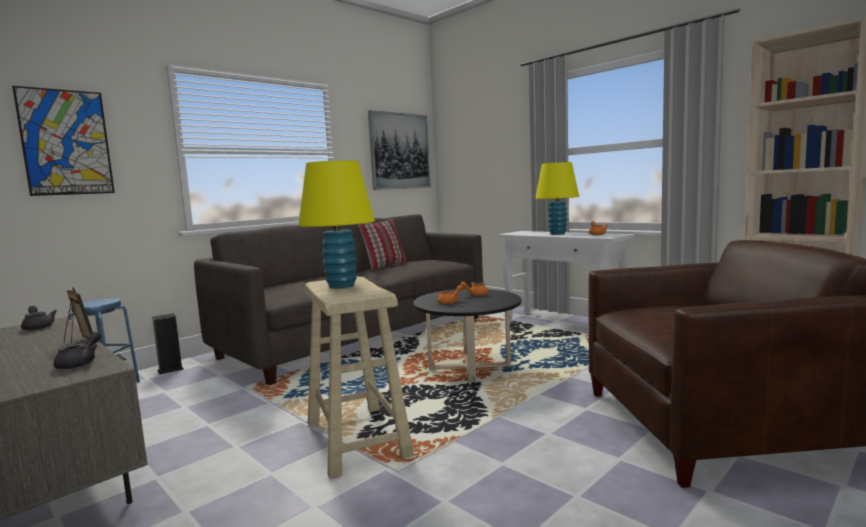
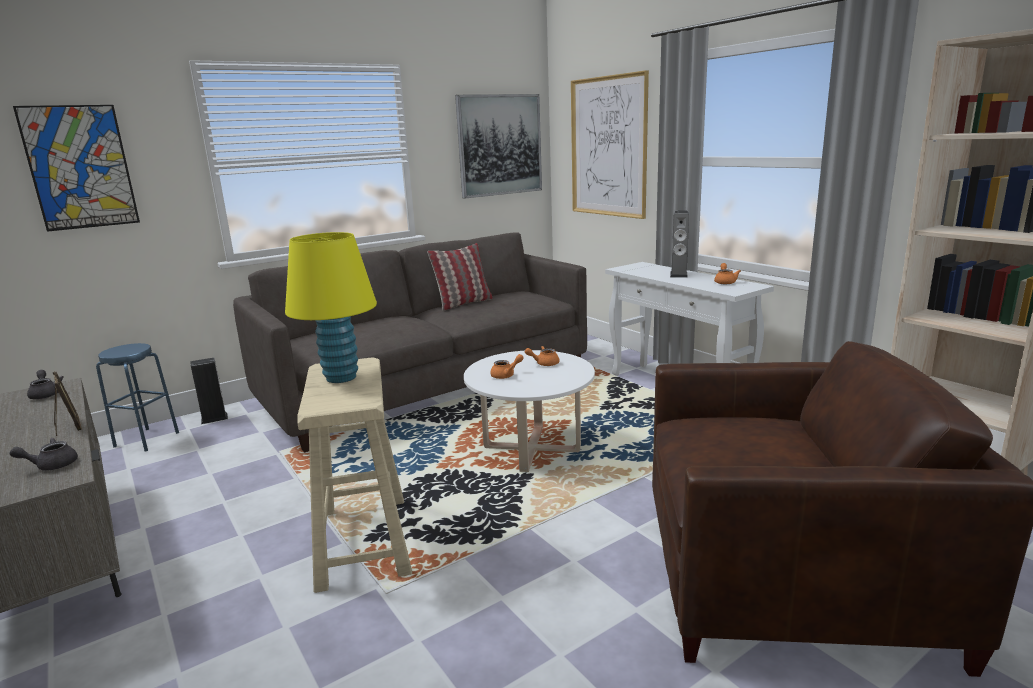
camera: 10 degrees right, 10 degrees up
grey teapot [54,332,101,369] -> grey teapot turned 135 degrees counterclockwise [10,438,78,471]
black coffee table [413,289,521,382] -> white coffee table [464,350,595,472]
yellow table lamp [535,162,579,234] -> speaker [670,210,689,278]
none -> picture [571,70,649,219]

